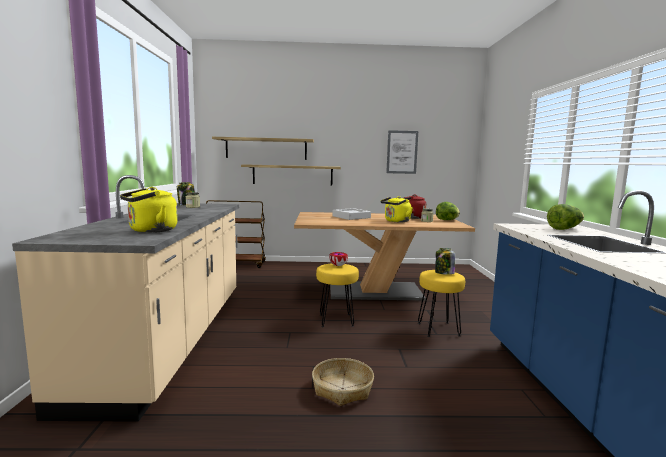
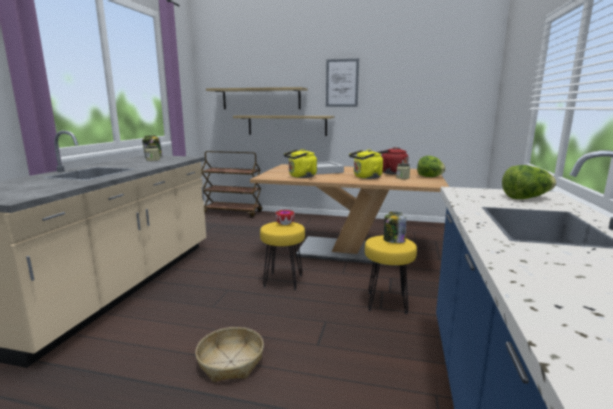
camera: 15 degrees right, 5 degrees up
yellow kettle [120,187,178,233] -> yellow kettle moved to [284,149,317,178]
picture [386,130,418,174] -> picture moved to [326,59,359,107]

